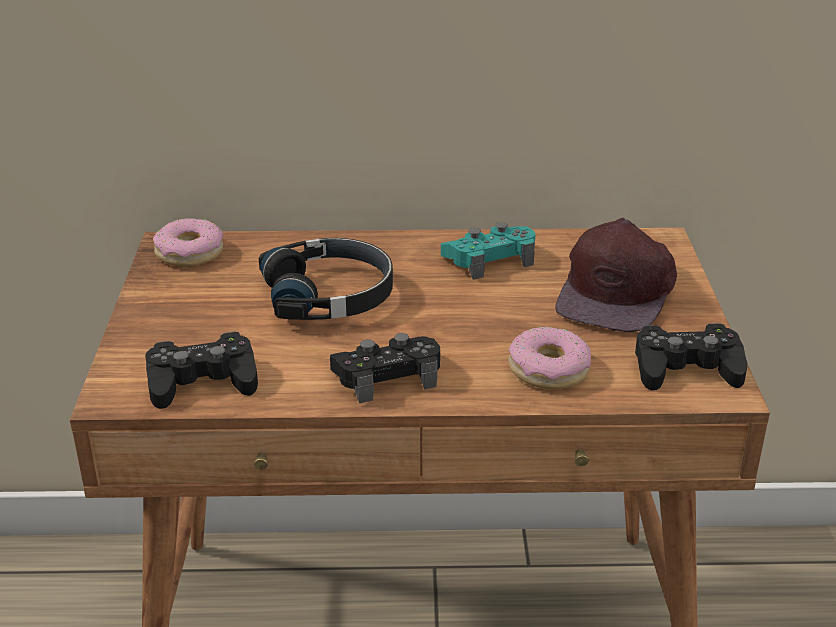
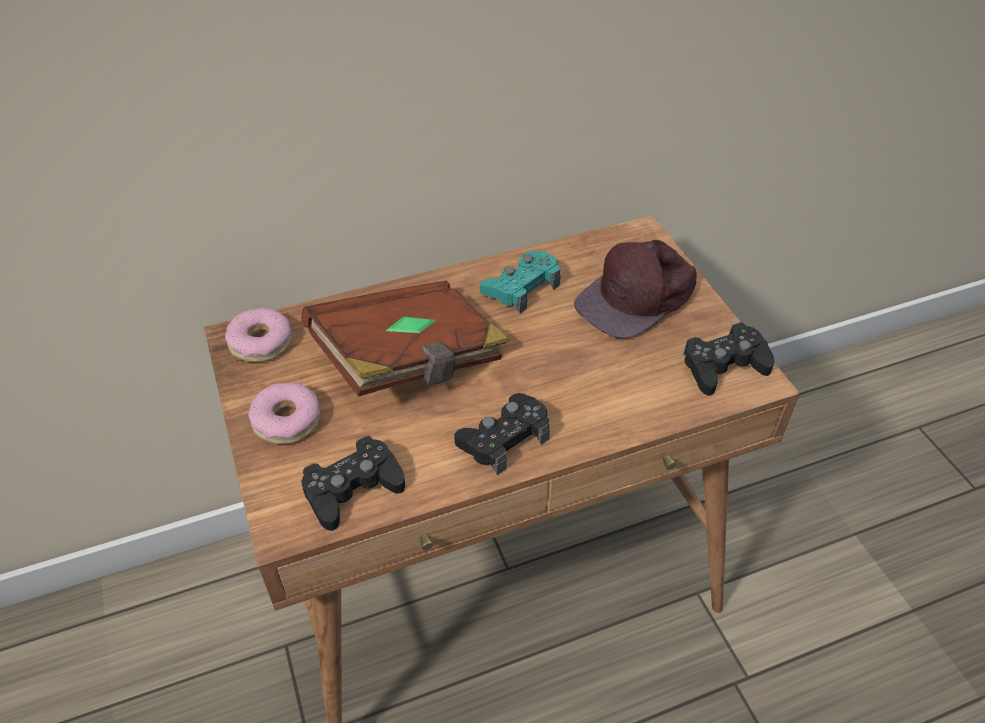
camera: 20 degrees left, 15 degrees up
black headphones [259,238,393,320] -> brown book [301,281,509,397]
donut [508,327,591,389] -> donut moved to [248,382,320,444]
brown cap [555,218,677,332] -> brown cap turned 45 degrees clockwise [574,240,696,339]

